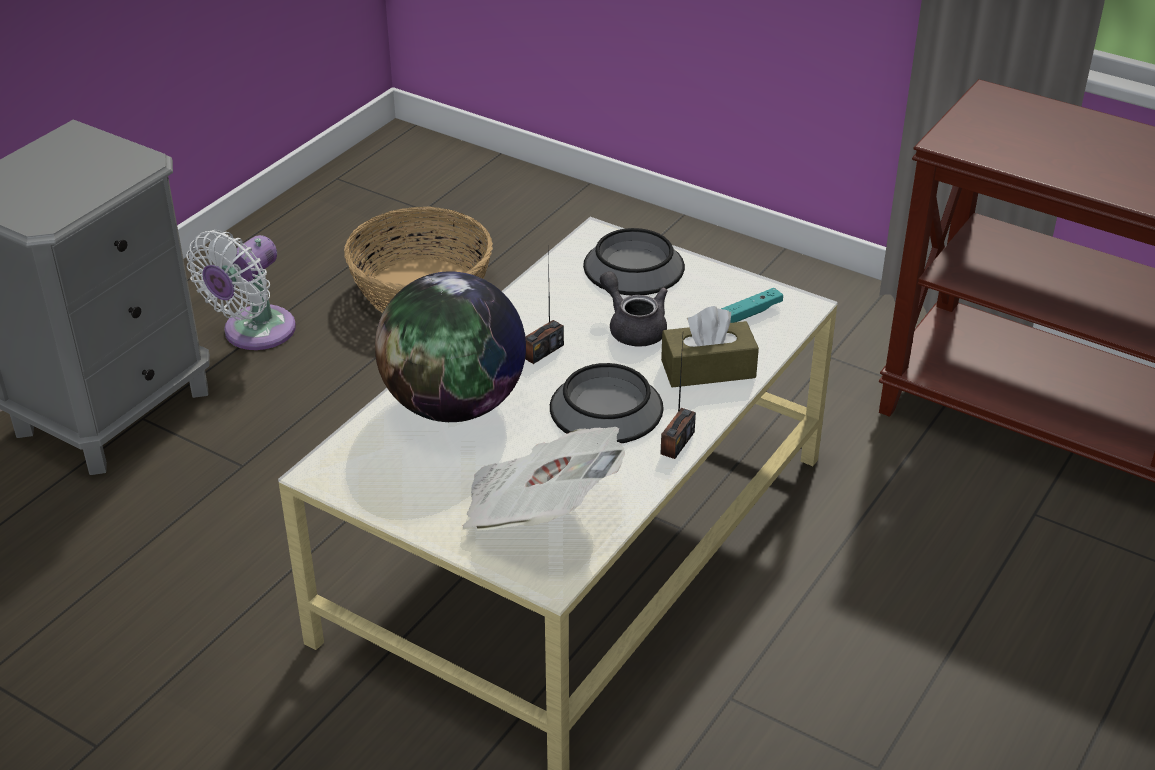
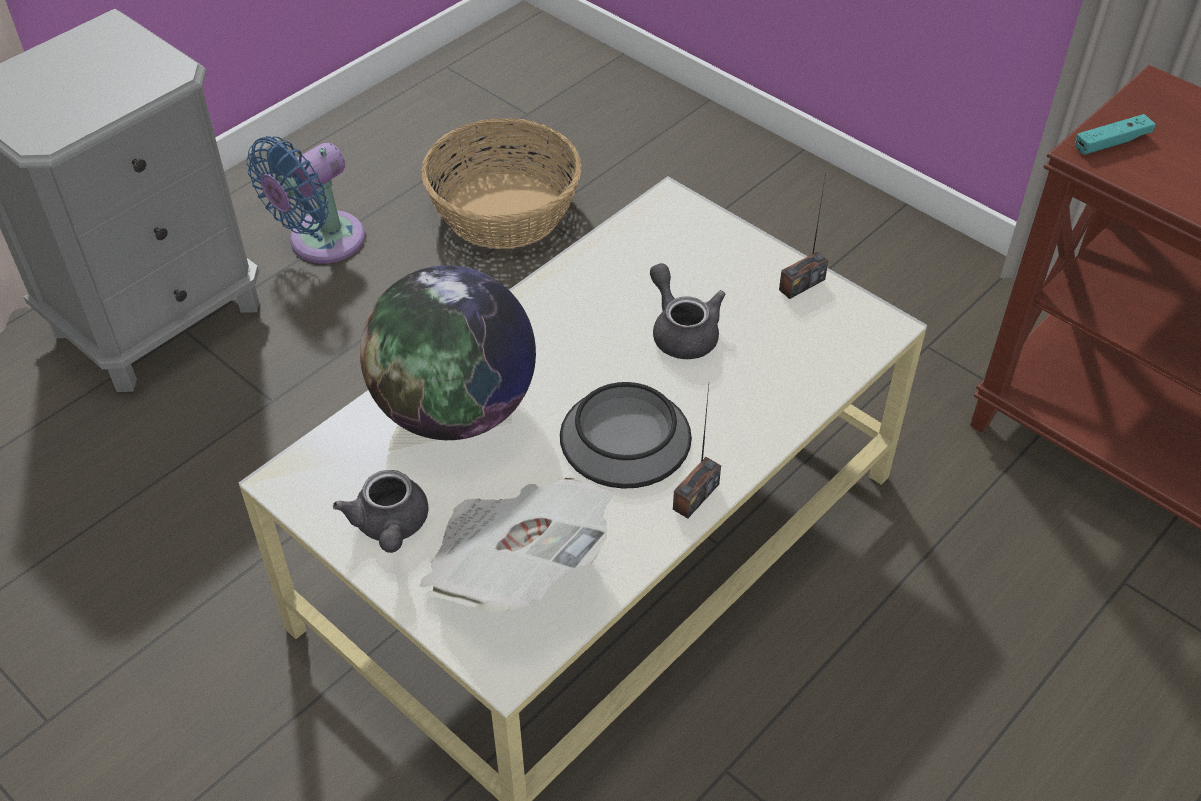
camera: 10 degrees right, 10 degrees up
white fan [186,230,296,350] -> blue fan [246,136,365,263]
radio [525,244,564,364] -> radio moved to [779,173,828,299]
bowl [583,228,685,295] -> none
brown tissue box [661,306,759,388] -> none
turquoise game controller [721,288,783,323] -> turquoise game controller moved to [1075,114,1156,155]
none -> grey teapot [333,470,429,553]

